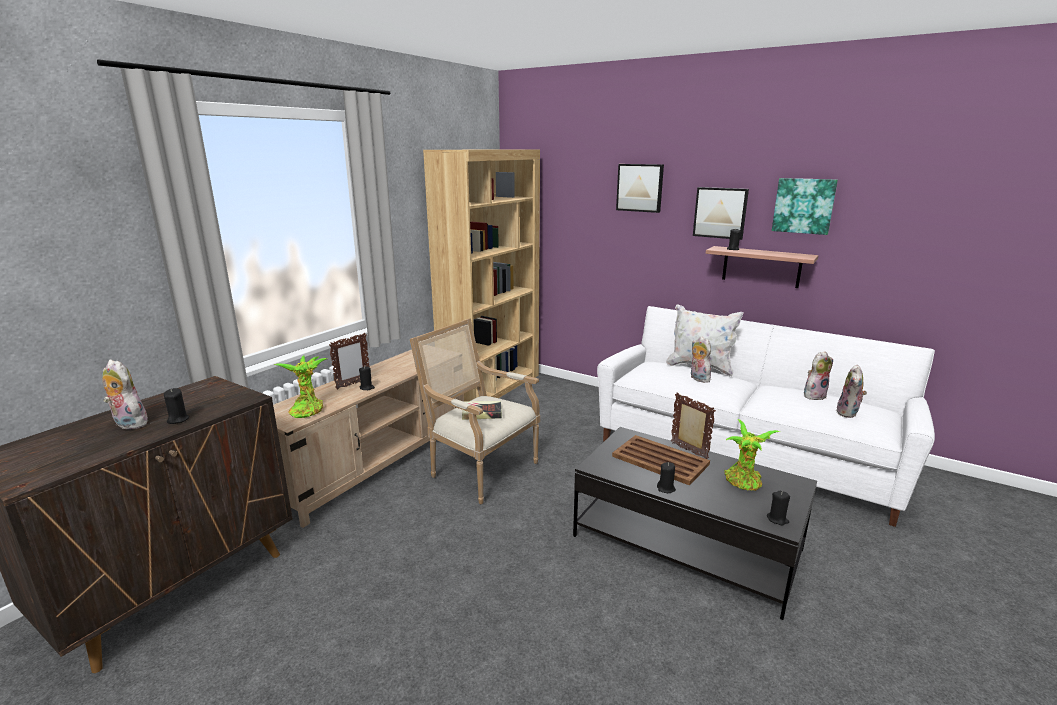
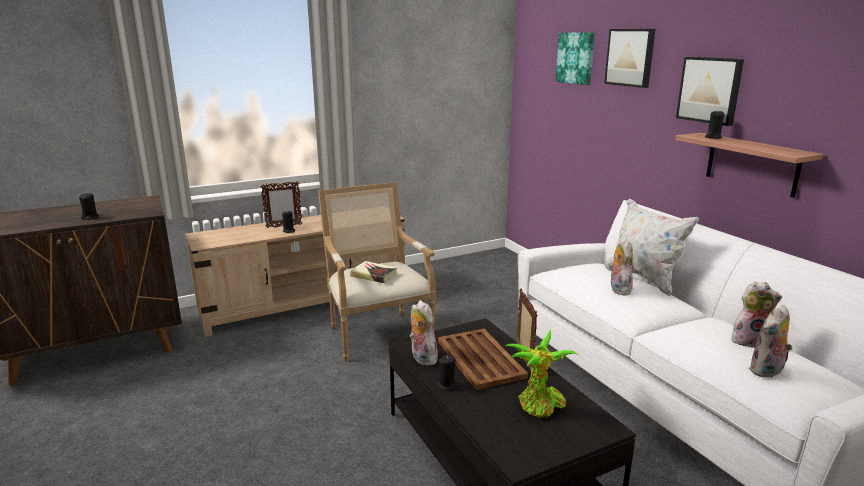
camera: 30 degrees right, 0 degrees up
plush toy [102,360,148,430] -> plush toy moved to [409,300,438,366]
potted plant [274,355,327,418] -> none
brown bookcase [423,149,540,402] -> none
black candle [767,491,790,526] -> none
picture [772,178,838,235] -> picture moved to [555,32,595,85]

